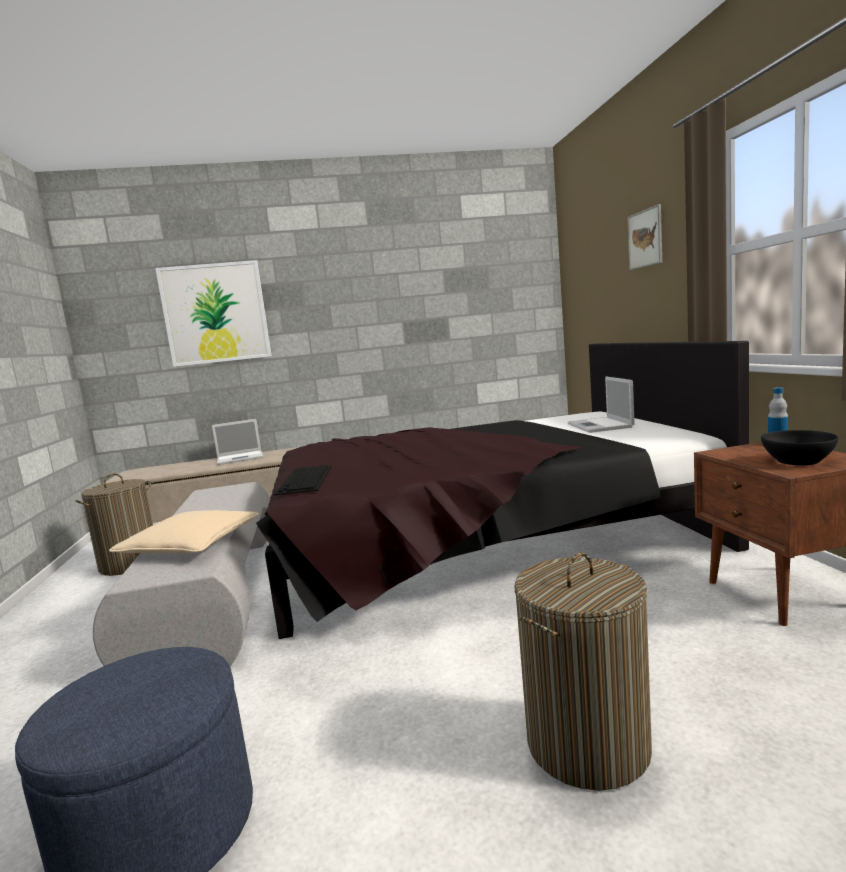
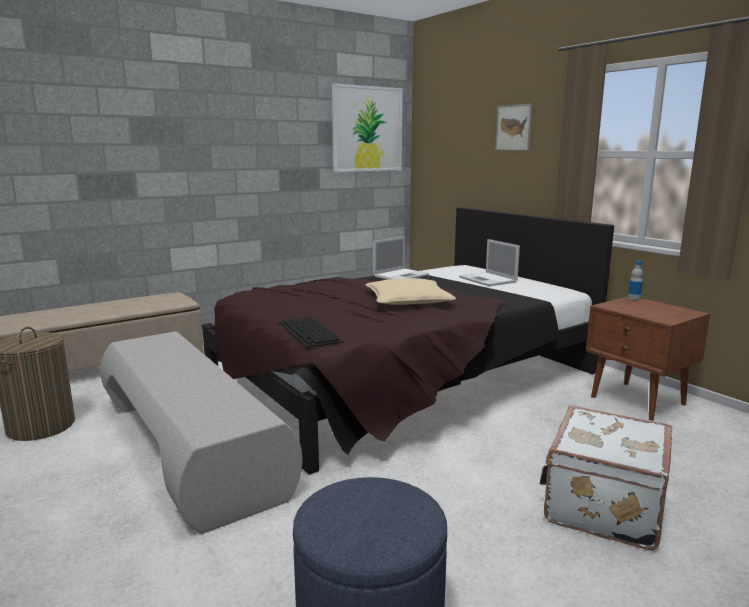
camera: 25 degrees left, 5 degrees up
beige pillow [109,510,259,553] -> beige pillow moved to [365,278,456,305]
picture [155,260,272,367] -> picture moved to [332,83,403,172]
laptop [212,419,264,465] -> laptop moved to [373,236,429,280]
laundry basket [514,552,652,791] -> white suitcase [540,405,672,550]
black bowl [761,430,838,465] -> none

